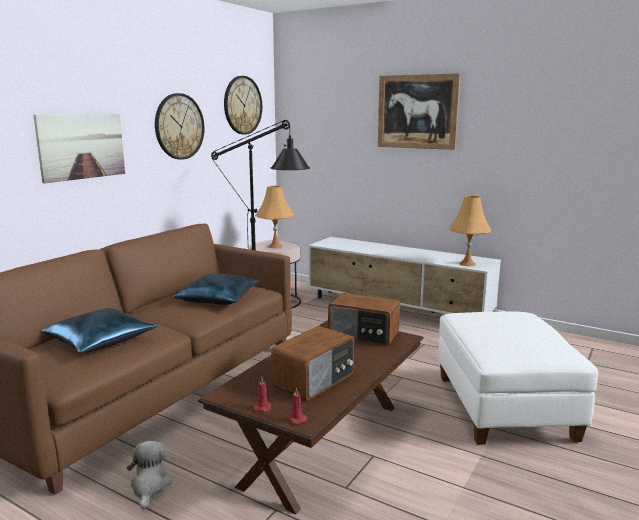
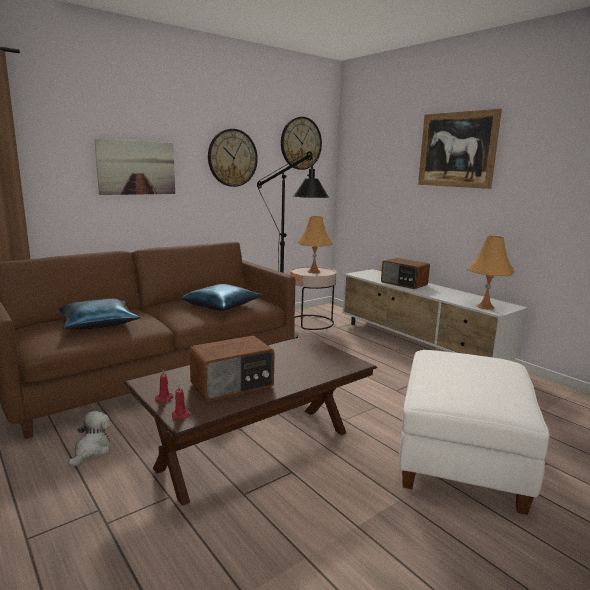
camera: 20 degrees right, 0 degrees up
radio [328,293,400,346] -> radio moved to [381,258,430,289]

